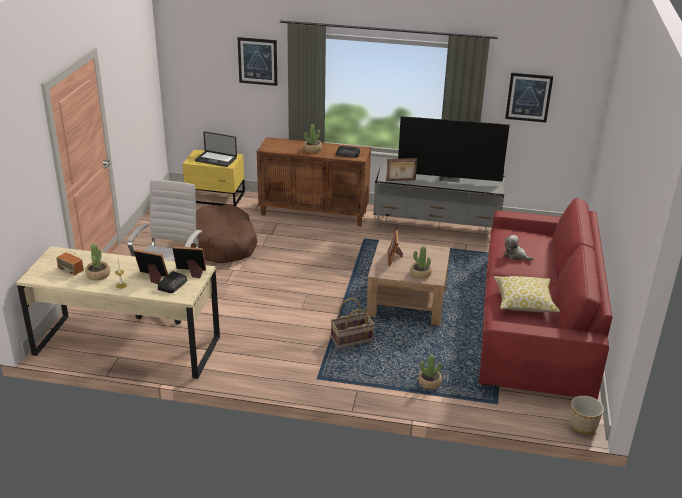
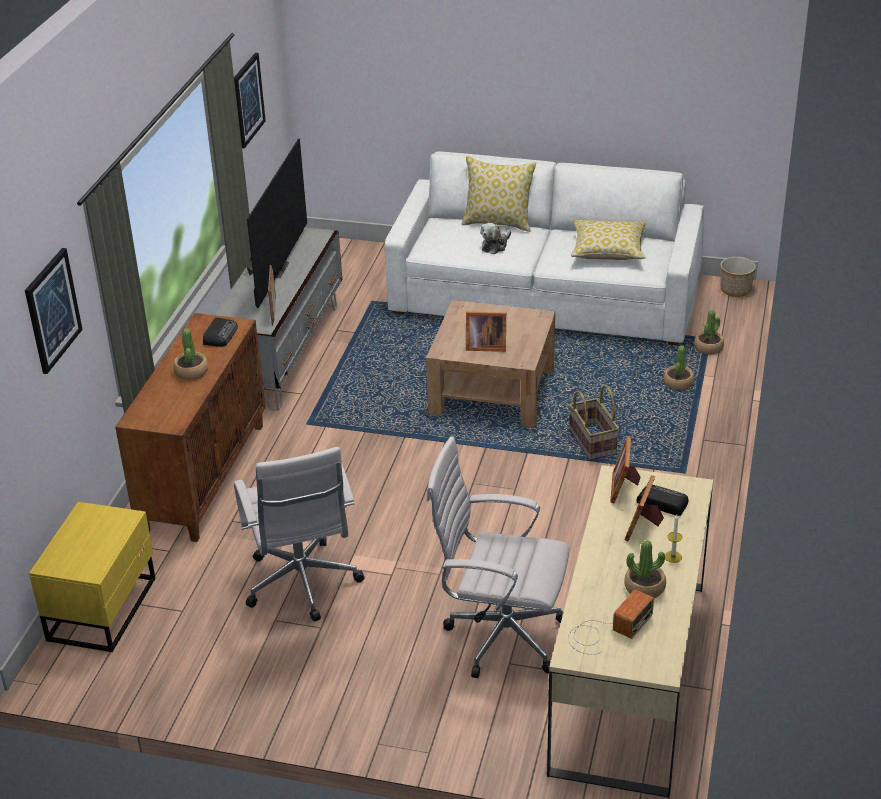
camera: 85 degrees left, 5 degrees up
brown dog bed [191,204,258,263] -> white office chair [234,447,365,622]
laptop [195,131,237,167] -> none
potted plant [410,246,432,279] -> potted plant moved to [694,310,724,354]
red sofa [479,198,612,399] -> white sofa [385,152,704,345]
none -> pillow [462,156,536,232]

